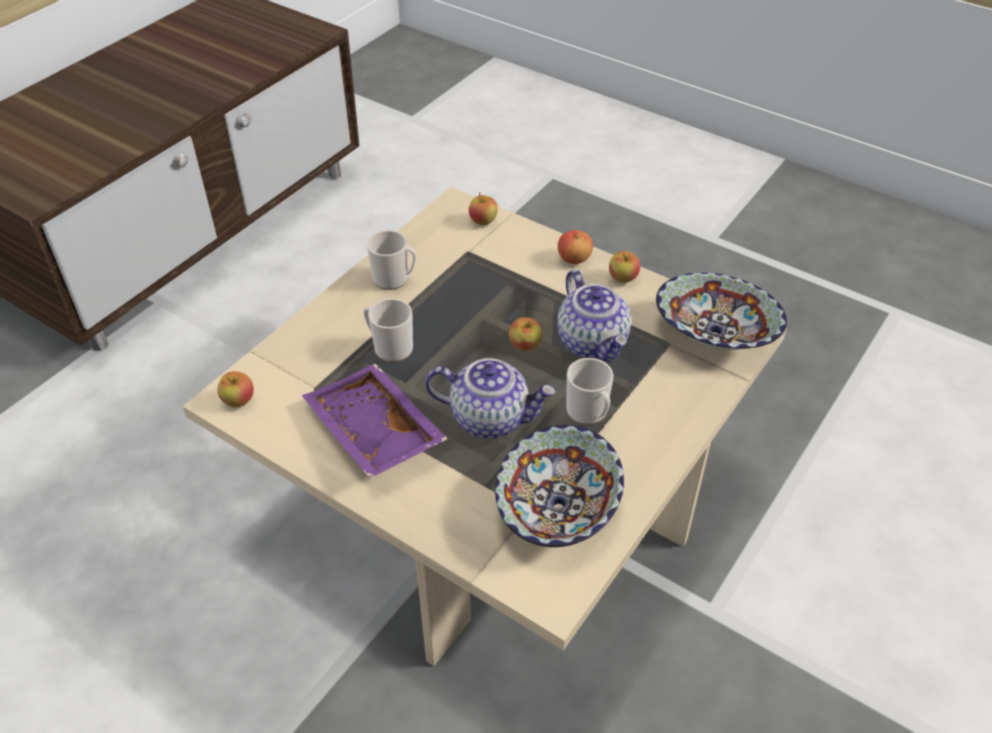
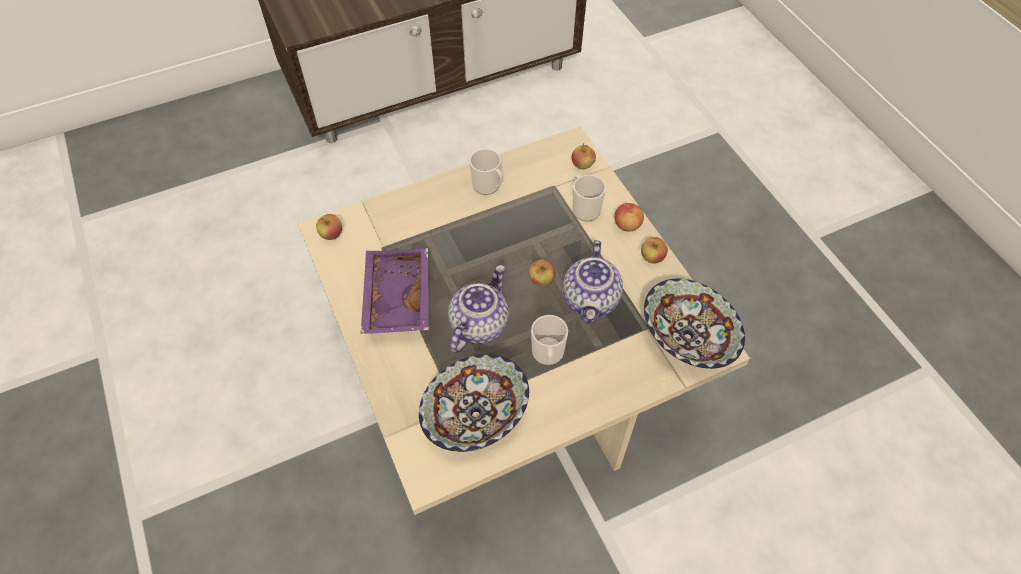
camera: 30 degrees right, 10 degrees up
mug [364,299,413,362] -> mug moved to [572,175,606,222]
teapot [425,358,556,438] -> teapot turned 105 degrees counterclockwise [448,265,509,353]

